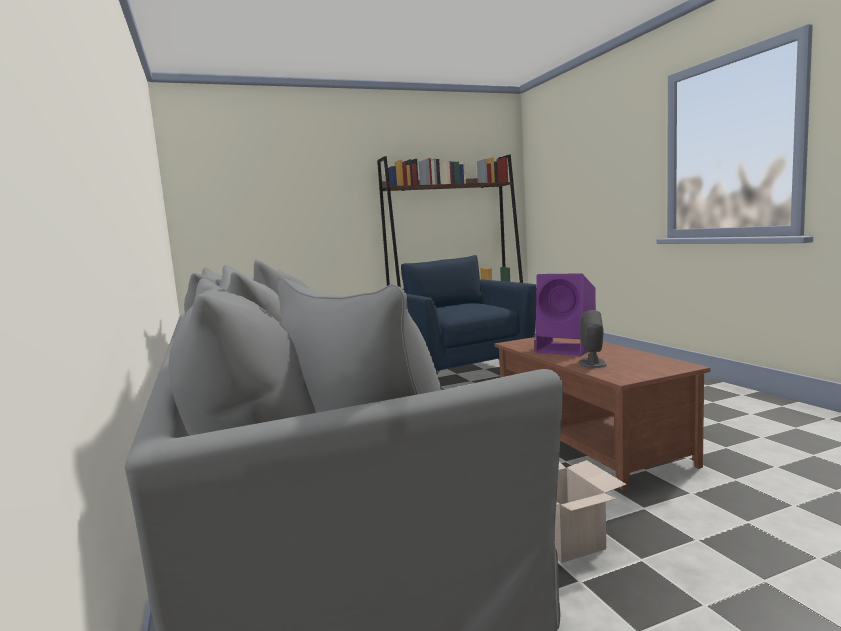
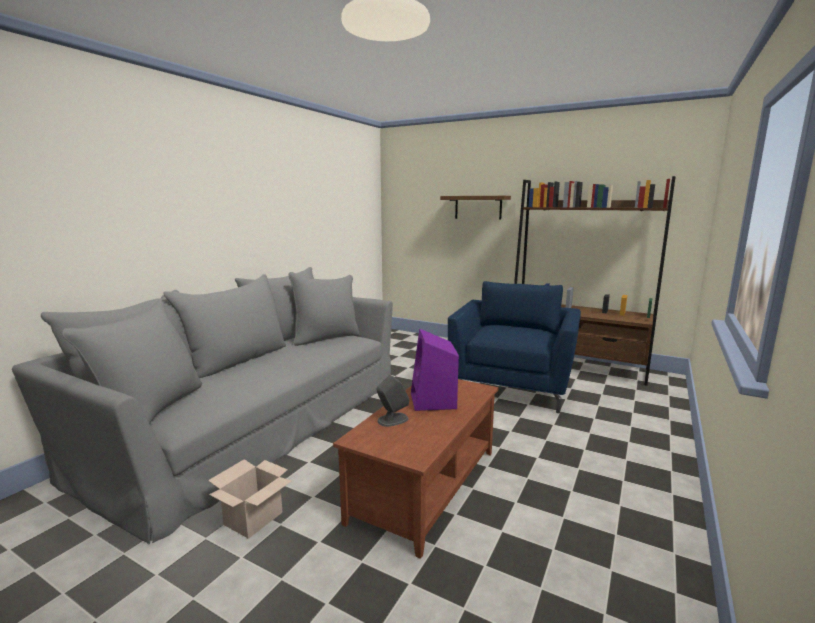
camera: 50 degrees right, 5 degrees up
none -> brown shelf [440,196,511,219]

